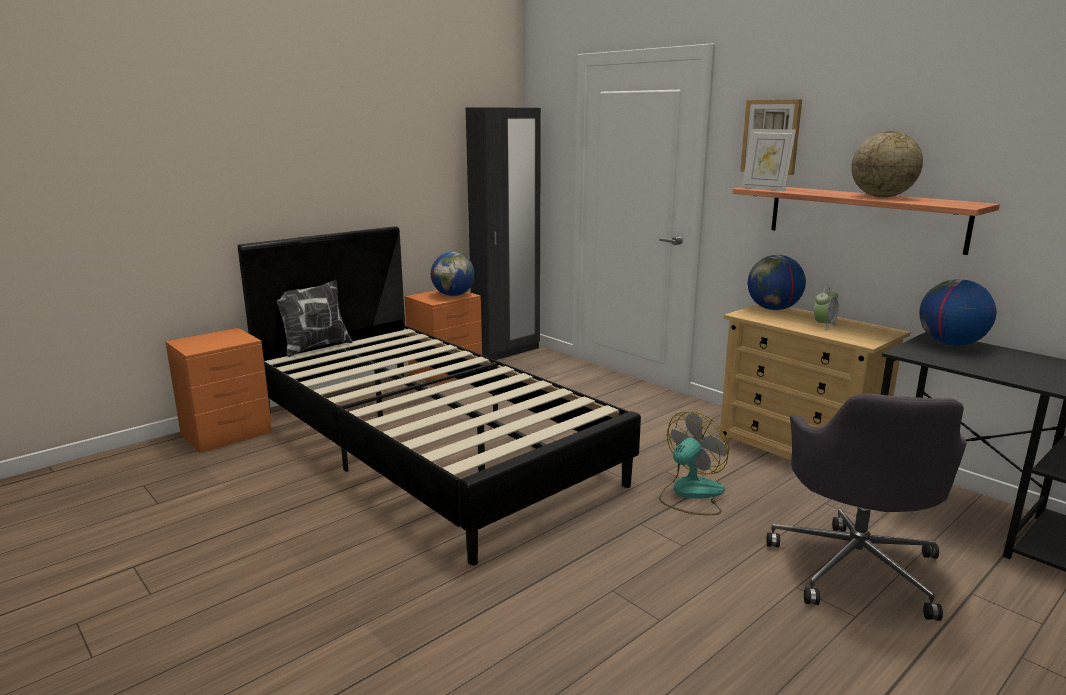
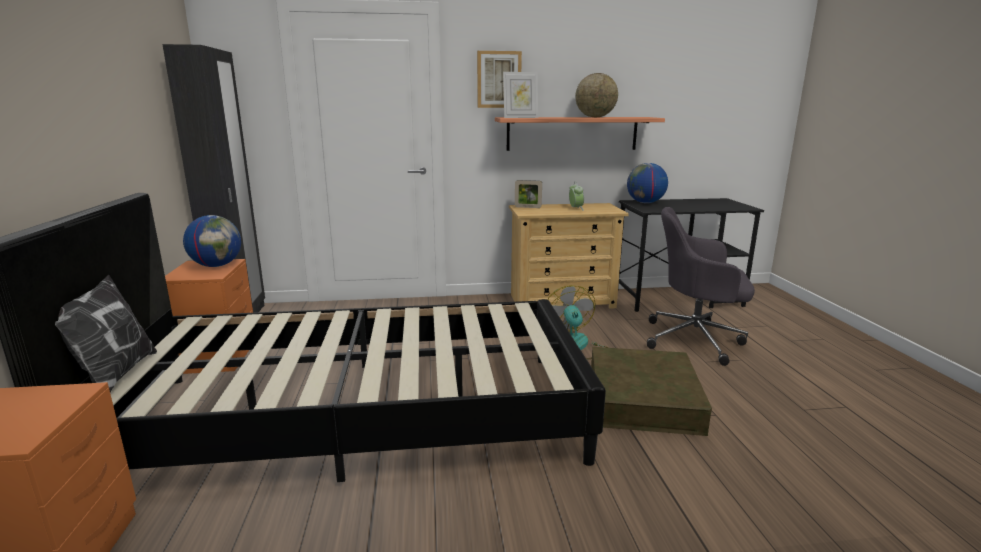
camera: 55 degrees left, 0 degrees up
globe [748,255,806,310] -> picture frame [515,180,542,208]
grey office chair [766,393,967,621] -> grey office chair turned 150 degrees clockwise [647,207,755,366]
none -> brown storage box [591,347,712,436]

